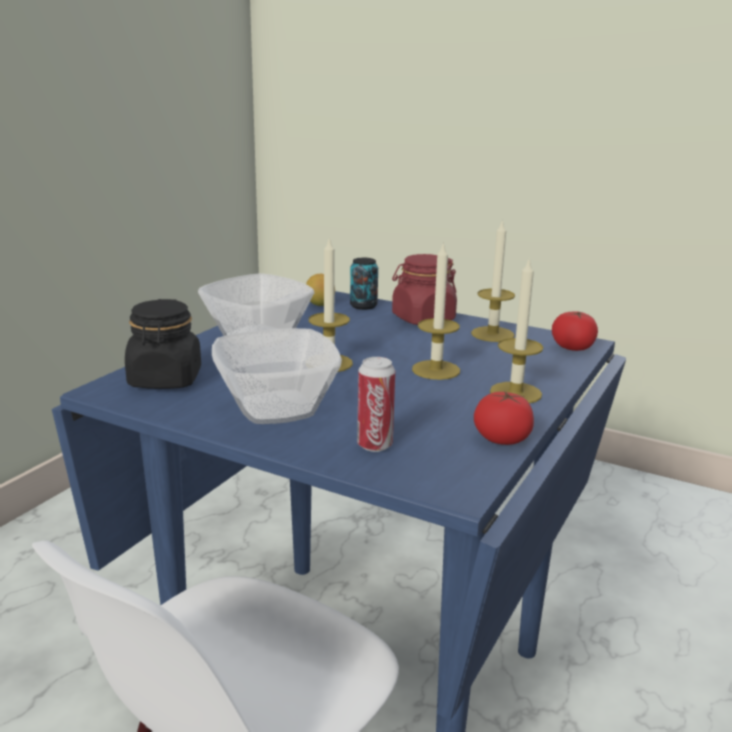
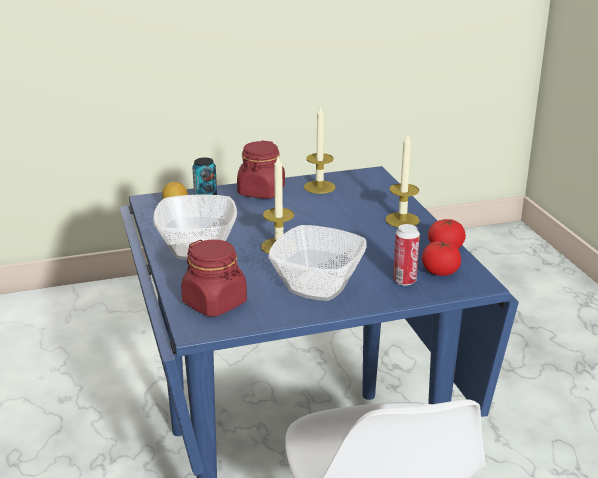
camera: 45 degrees left, 5 degrees up
black jar [125,299,201,389] -> red jar [181,239,247,317]
candle [412,241,460,380] -> none
tomato [552,311,598,351] -> tomato moved to [422,241,461,276]

